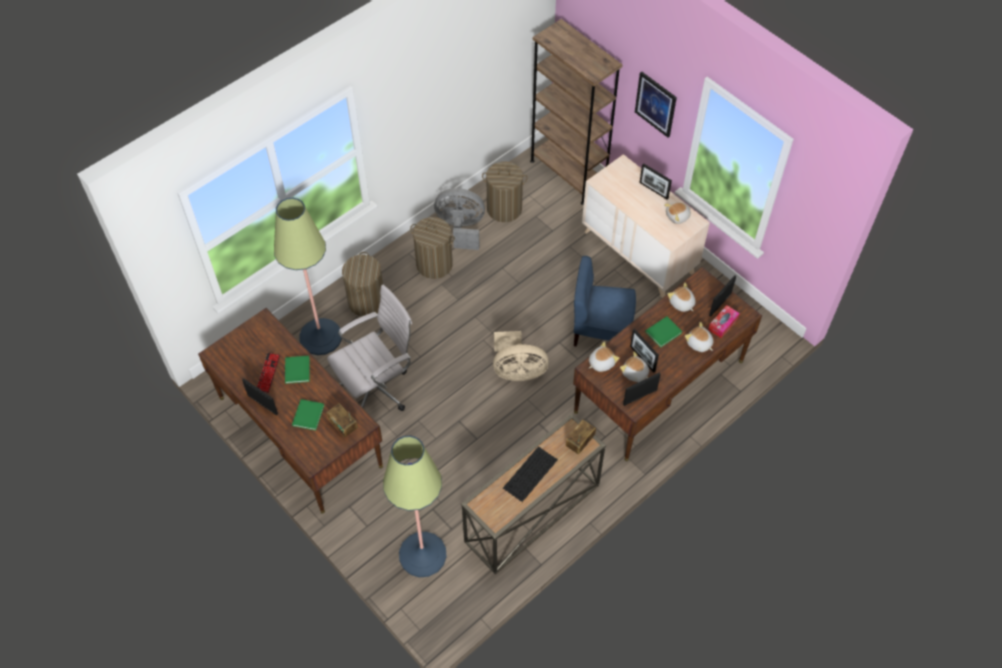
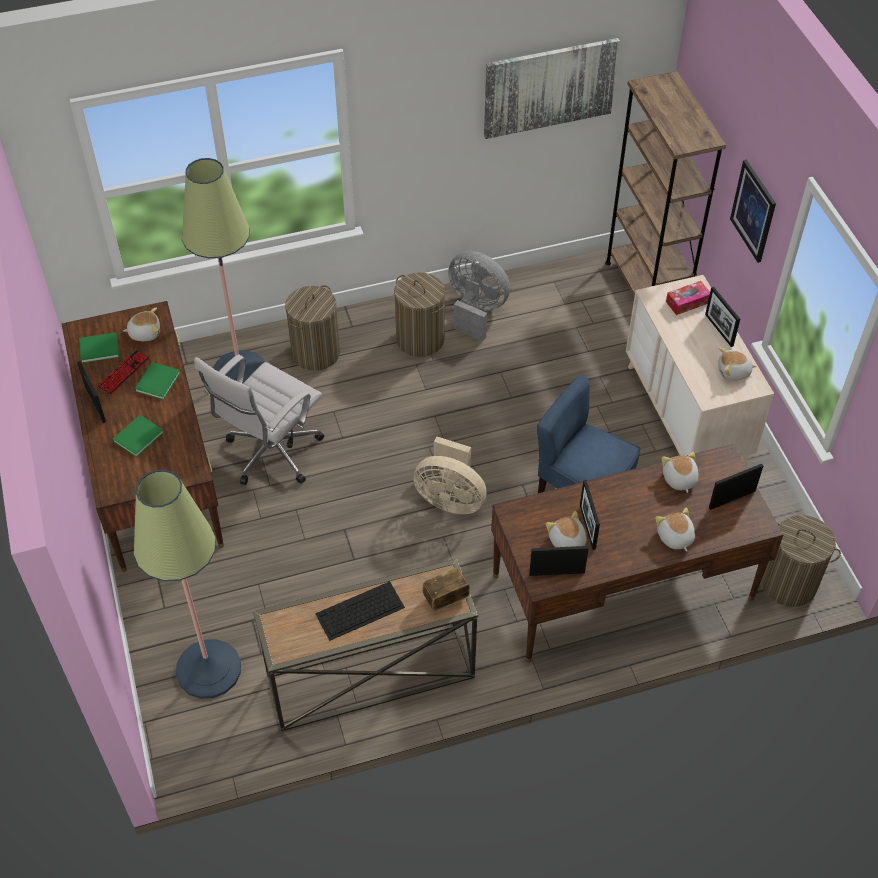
camera: 25 degrees right, 5 degrees down
radio [326,403,358,437] -> none
white office chair [327,284,412,411] -> white office chair turned 135 degrees clockwise [194,354,324,485]
laundry basket [482,161,528,222] -> laundry basket moved to [762,515,841,607]
plush toy [589,342,619,372] -> plush toy moved to [123,308,160,341]
green book [645,316,682,348] -> green book moved to [79,332,119,363]
tissue box [708,305,740,338] -> tissue box moved to [666,281,710,315]
none -> picture [484,38,620,139]

